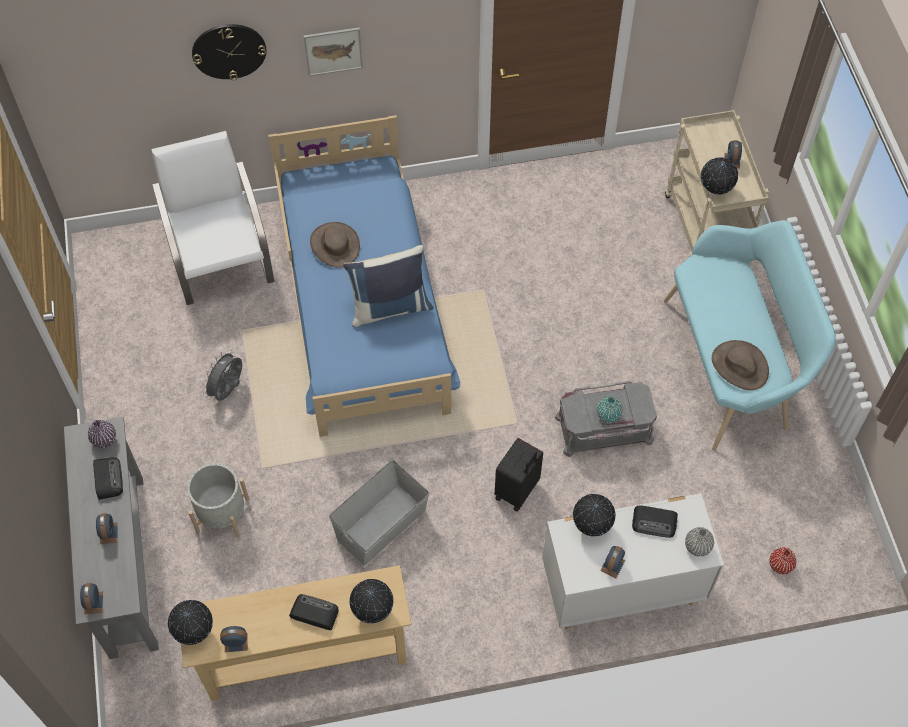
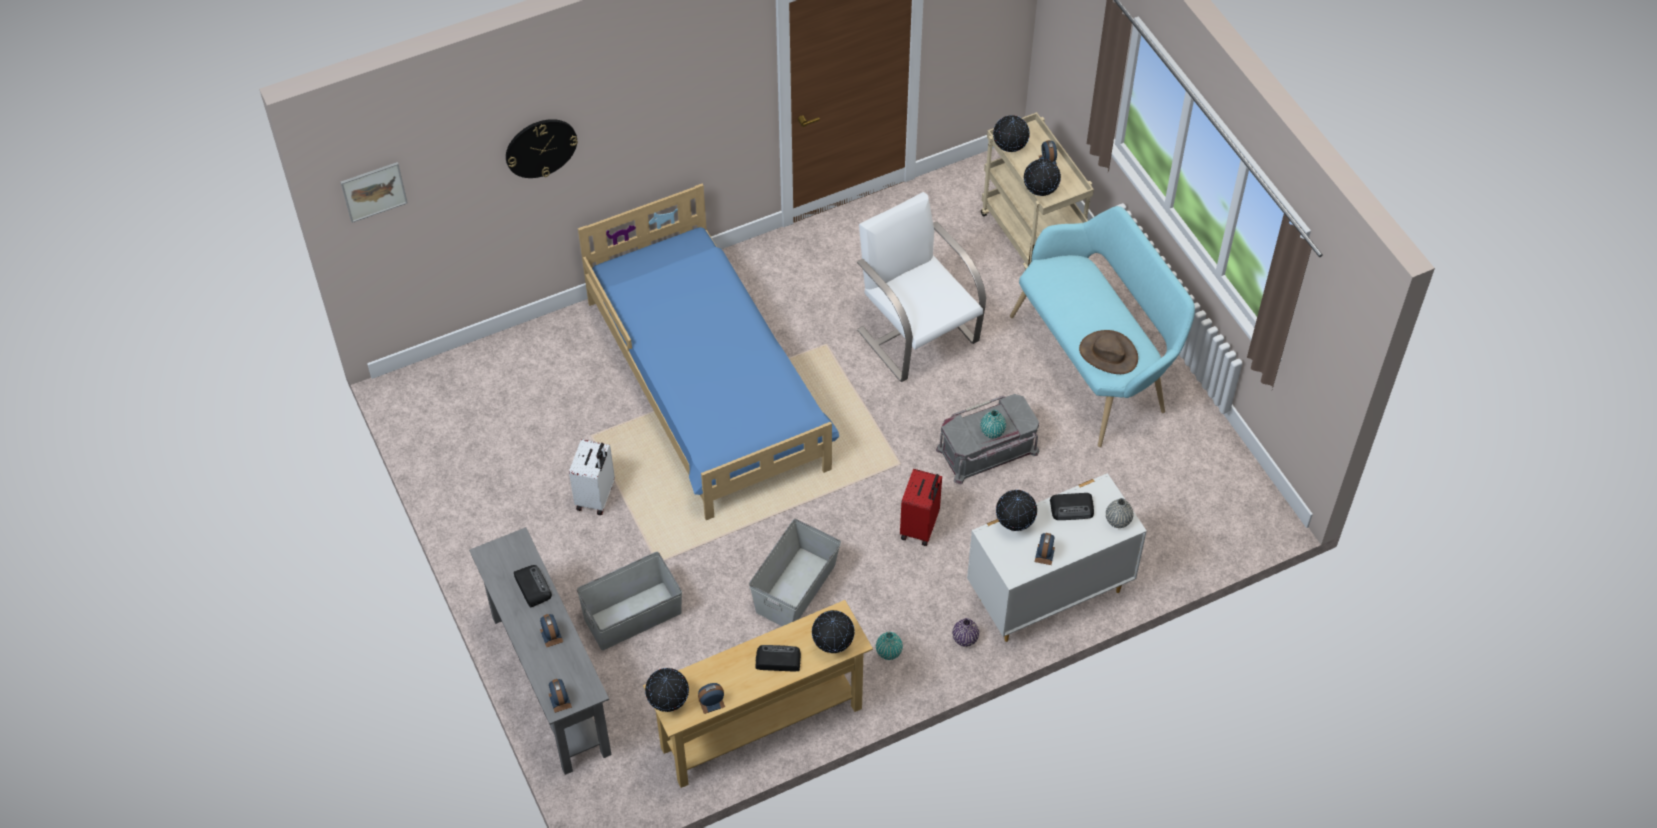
camera: 15 degrees left, 5 degrees down
purple vase [88,420,116,448] -> purple vase moved to [952,618,979,647]
white armchair [151,131,274,305] -> white armchair moved to [857,192,986,382]
grey planter [187,463,249,538] -> grey storage box [577,552,682,650]
grey fan [202,349,242,401] -> white suitcase [569,439,615,515]
picture [303,27,363,76] -> picture moved to [341,162,408,223]
brown hat [310,222,360,268] -> none
blue pillow [343,245,434,327] -> none
black suitcase [495,438,543,512] -> red suitcase [900,469,942,546]
red vase [769,548,796,574] -> none
none -> turquoise vase [876,632,903,660]
none -> globe [993,115,1030,152]

